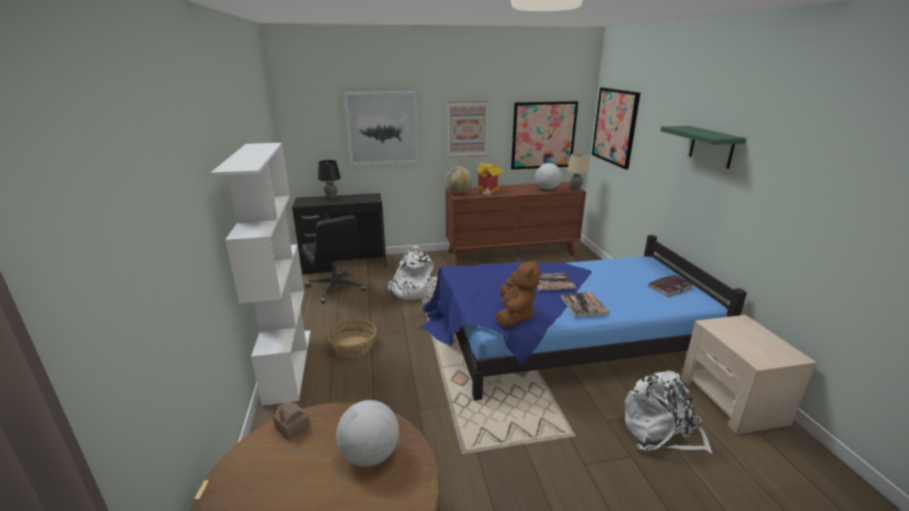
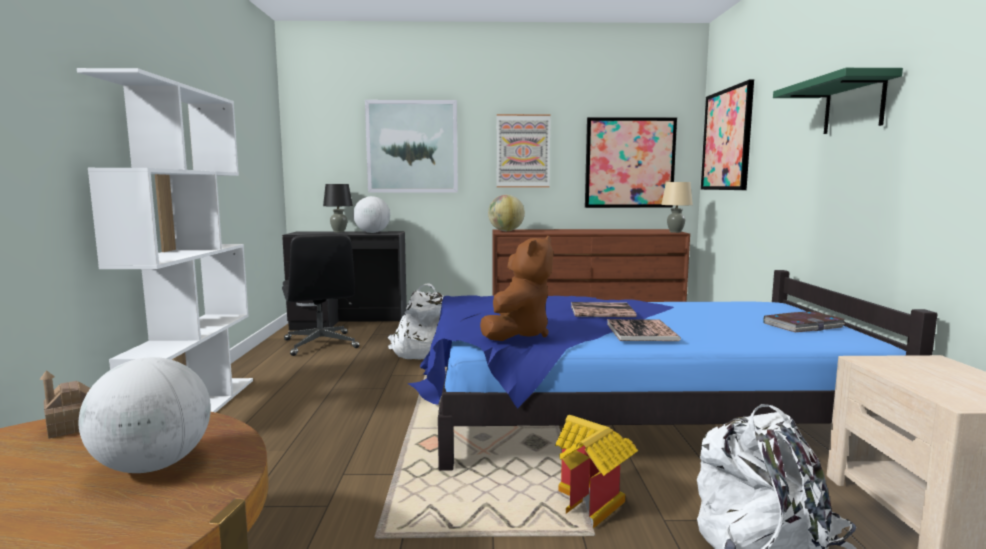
camera: 10 degrees right, 15 degrees down
basket [327,319,376,357] -> none
toy house [477,163,503,195] -> toy house moved to [555,415,638,529]
globe [535,163,562,190] -> globe moved to [353,196,390,233]

